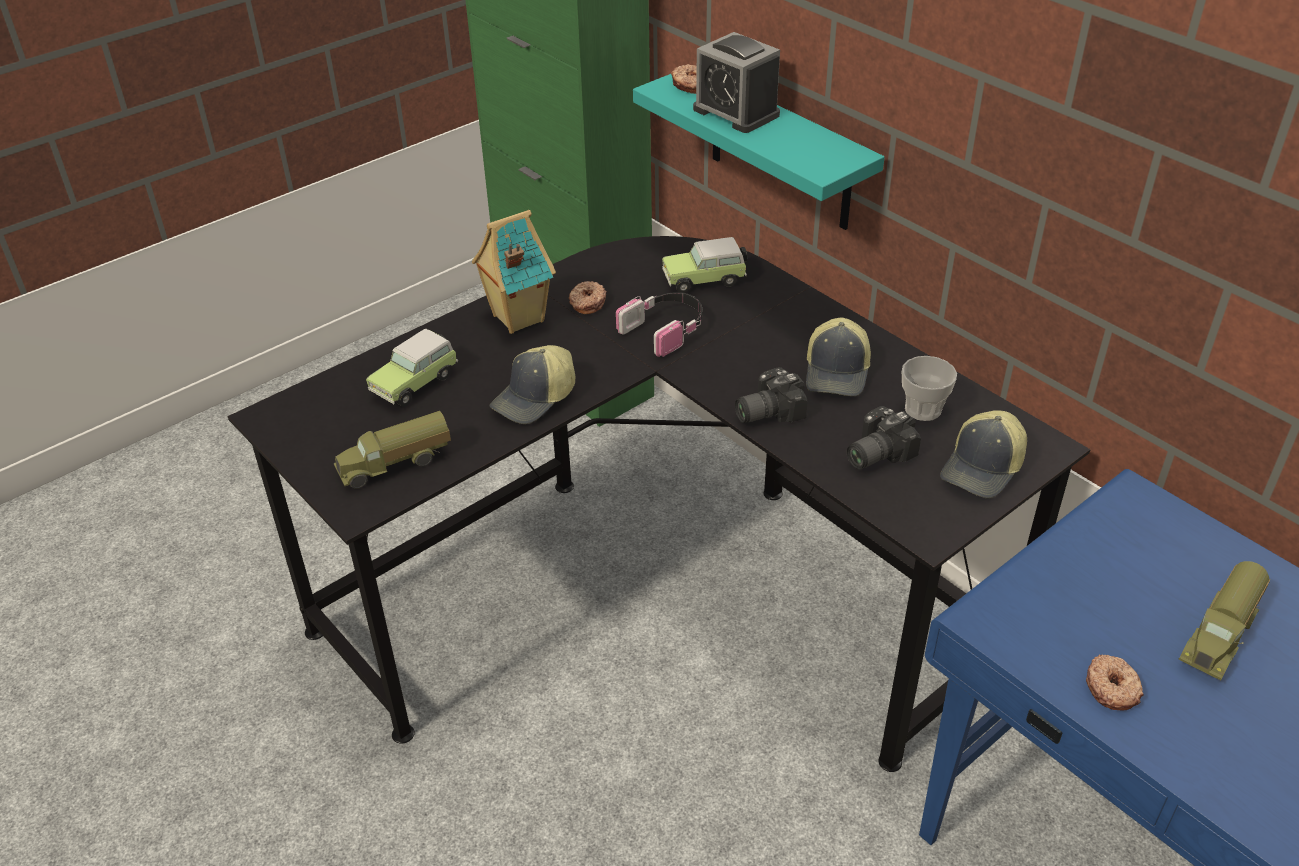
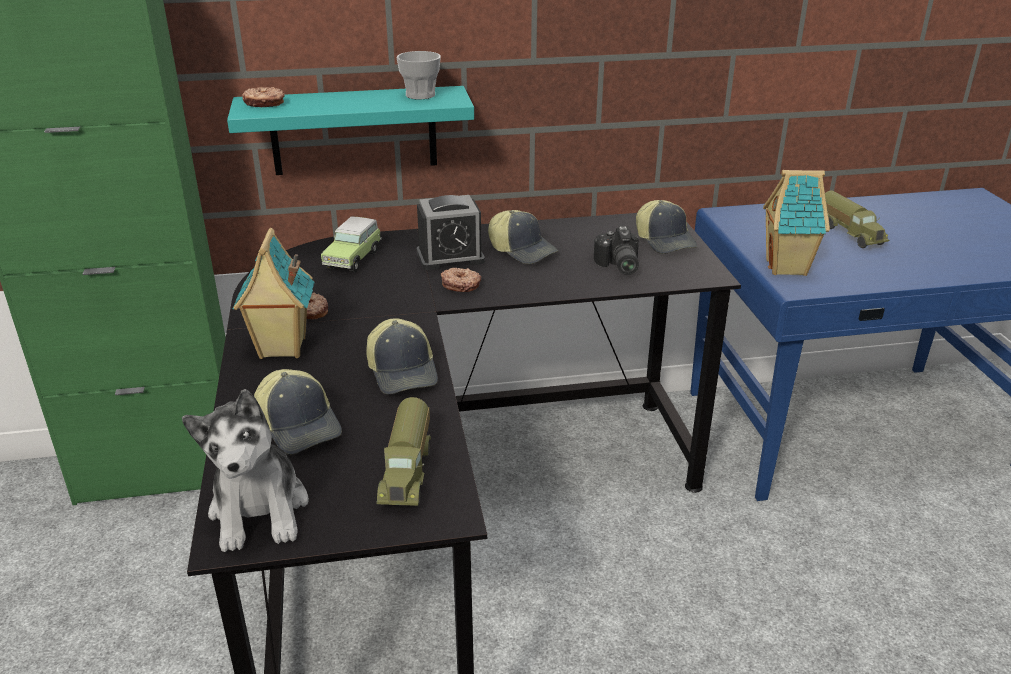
camera: 60 degrees left, 10 degrees down
toy car [366,329,458,407] -> cap [254,369,342,455]
headphones [616,292,702,357] -> none
alarm clock [693,32,780,133] -> alarm clock moved to [417,195,485,270]
camera [735,367,808,423] -> none
cup [902,356,957,421] -> cup moved to [397,51,441,99]
donut [1086,655,1144,710] -> donut moved to [441,268,481,292]
none -> plush toy [182,389,309,552]
none -> toy house [763,170,830,276]

